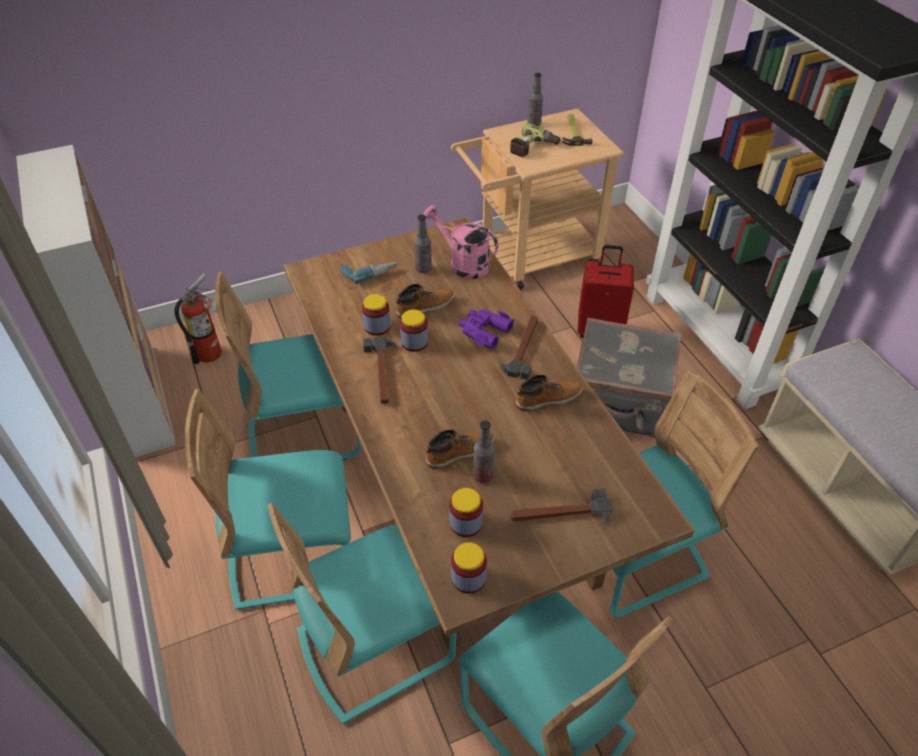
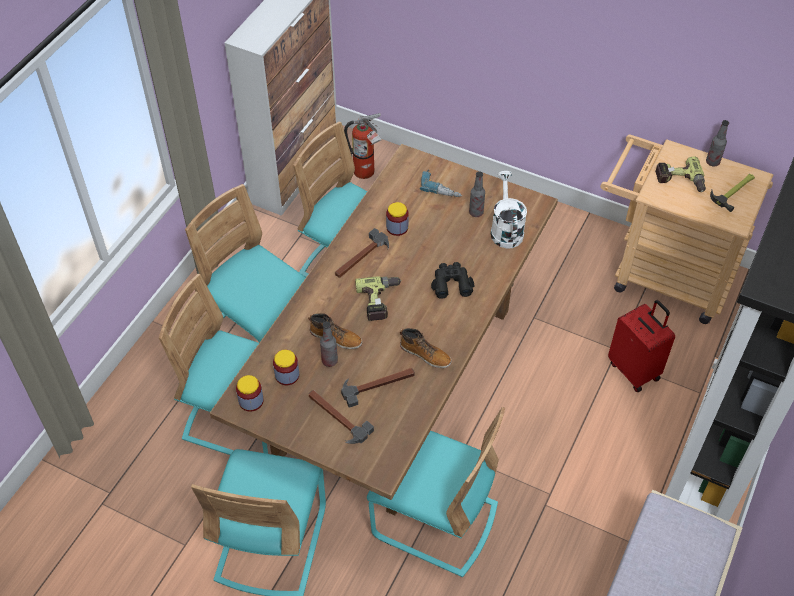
camera: 50 degrees right, 5 degrees up
boot [395,284,454,319] -> none
jar [400,310,428,352] -> none
pink watering can [424,205,498,279] -> white watering can [491,171,527,249]
purple binoculars [459,309,514,349] -> black binoculars [431,262,474,299]
hammer [499,316,538,380] -> hammer moved to [341,368,415,408]
grey suitcase [577,317,682,438] -> none
none -> power drill [355,276,401,321]

